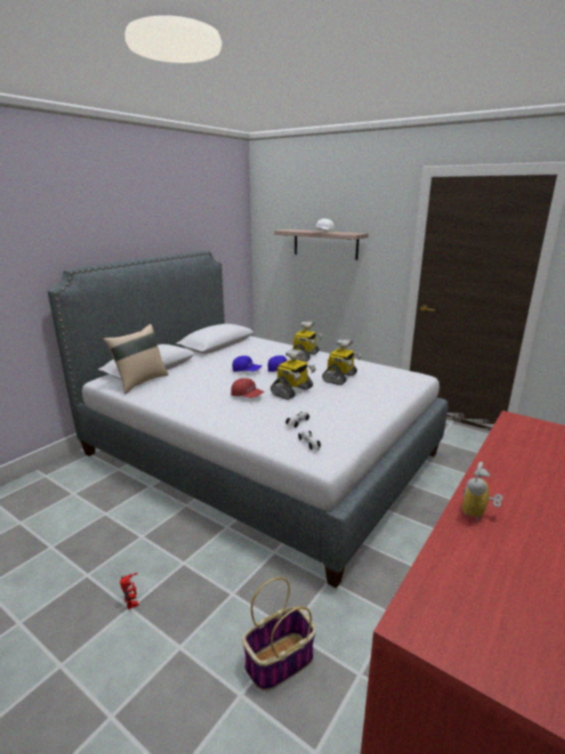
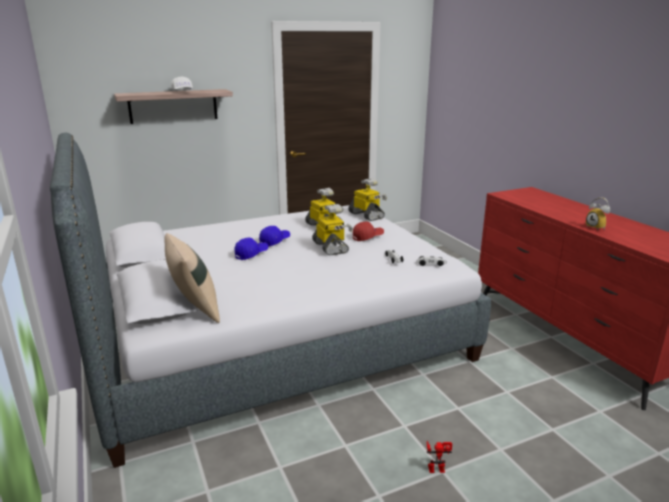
camera: 60 degrees left, 0 degrees up
red cap [231,378,264,398] -> red cap moved to [353,222,384,241]
basket [242,577,316,691] -> none
toy robot [290,321,323,362] -> toy robot moved to [348,178,387,221]

